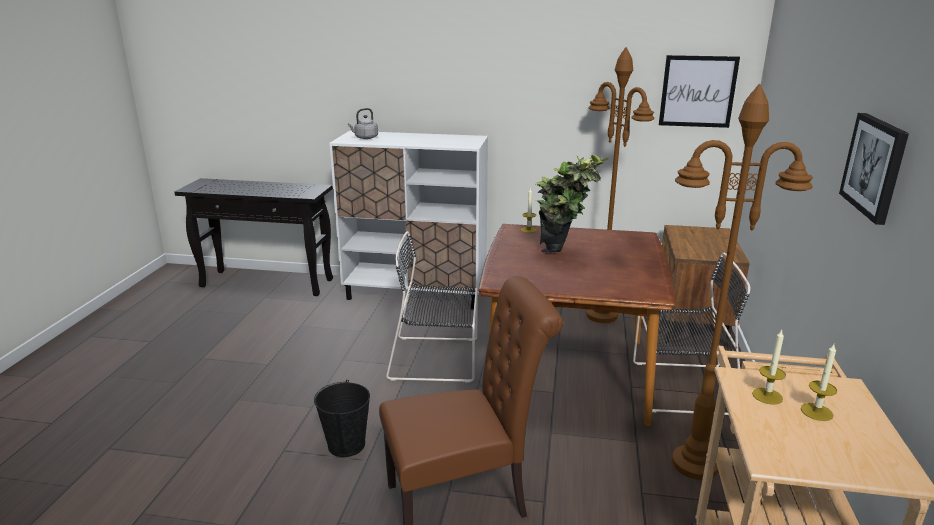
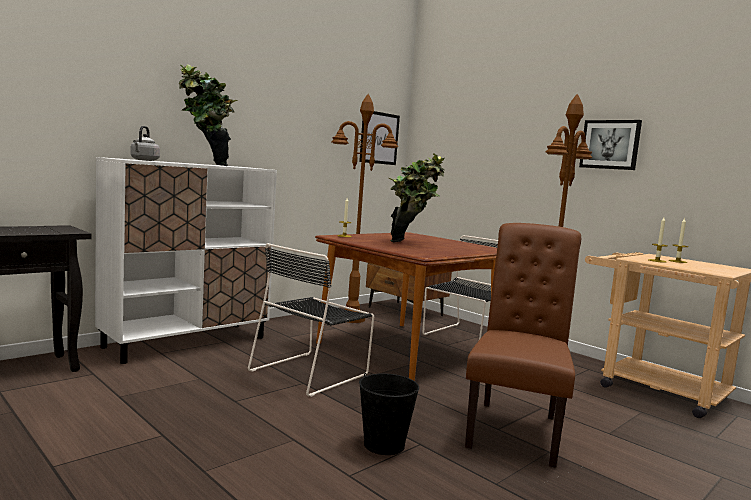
camera: 55 degrees left, 15 degrees down
none -> potted plant [179,64,238,166]

